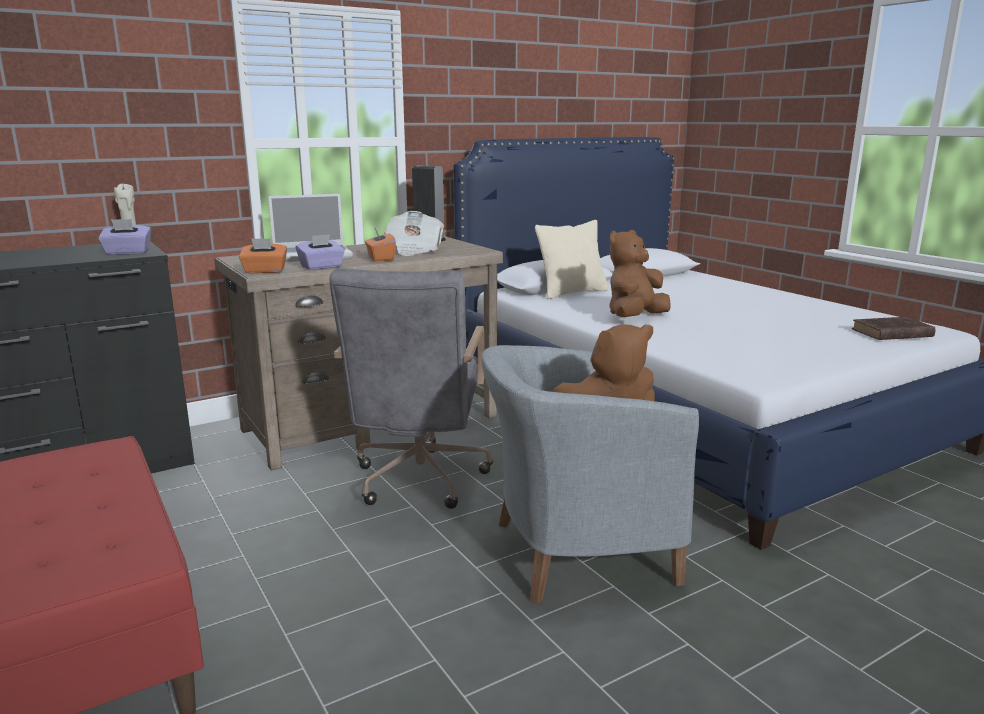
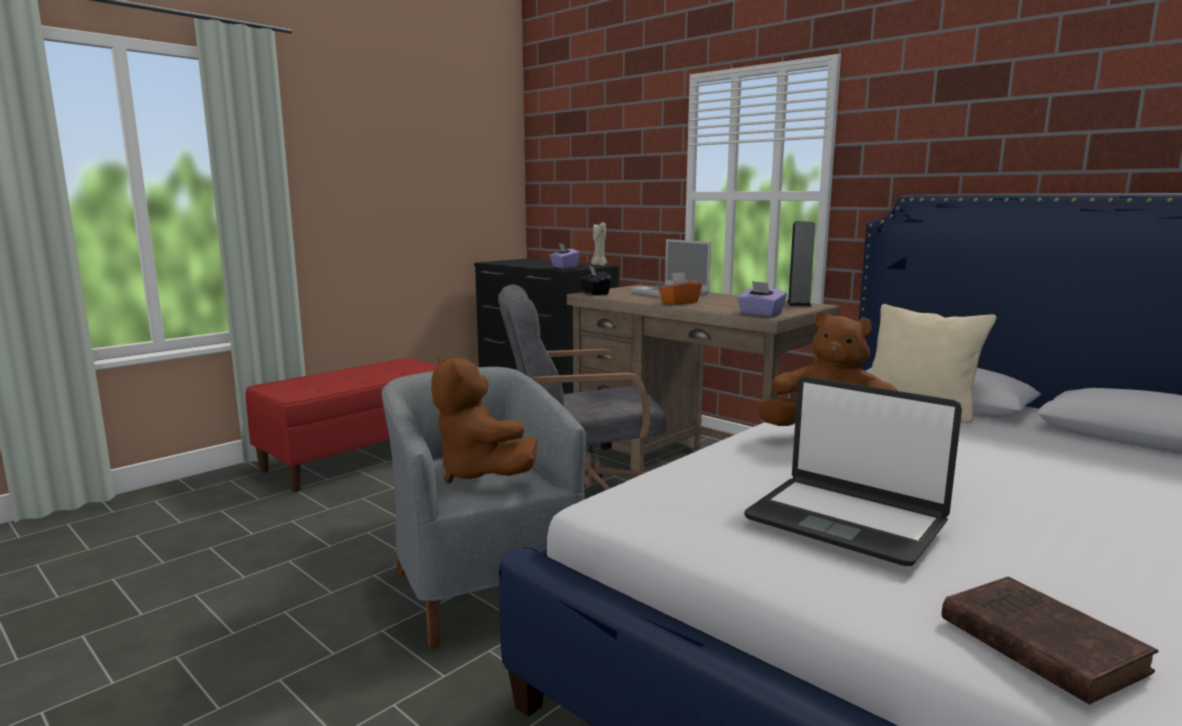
camera: 75 degrees right, 5 degrees down
orange tissue box [239,238,287,273] -> black tissue box [579,266,611,295]
purple tissue box [296,234,345,270] -> purple tissue box moved to [737,281,787,317]
newspaper [384,211,444,256] -> none
none -> laptop [744,376,962,566]

